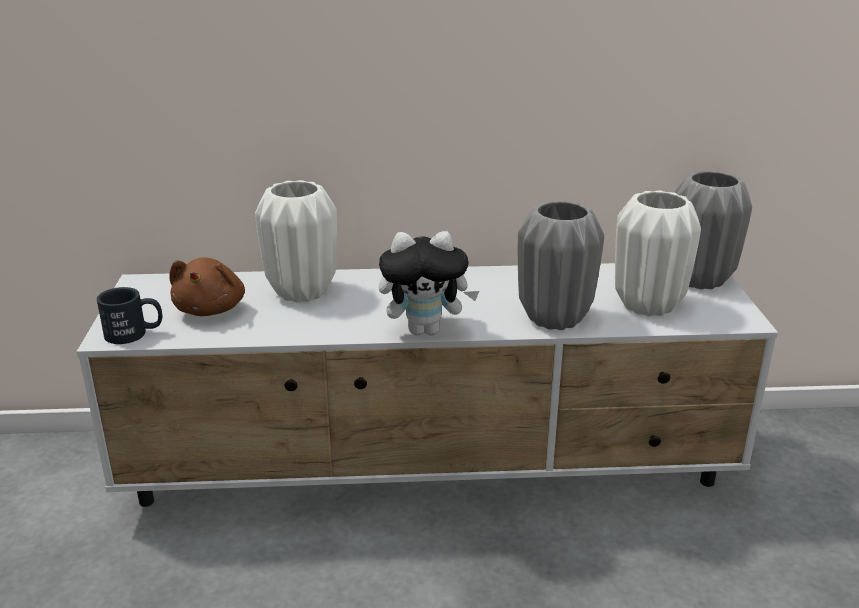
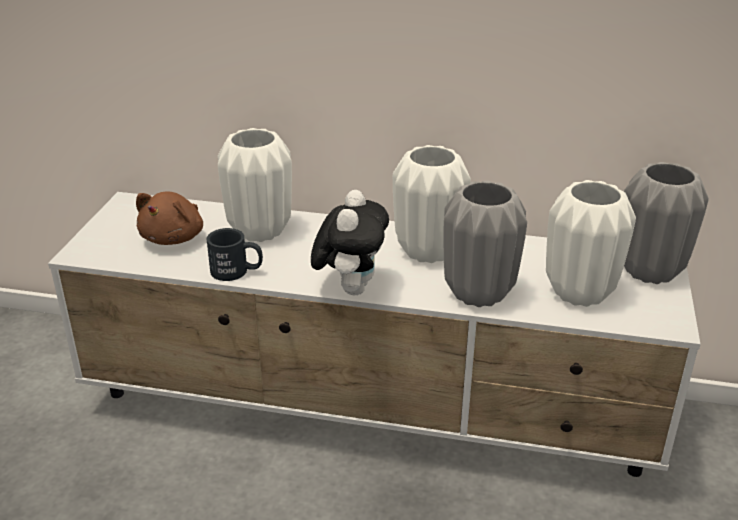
camera: 15 degrees right, 5 degrees up
black mug [97,287,162,344] -> black mug moved to [207,228,263,281]
plush toy [379,231,479,336] -> plush toy turned 90 degrees counterclockwise [311,190,389,295]
none -> white vase [393,145,471,263]

